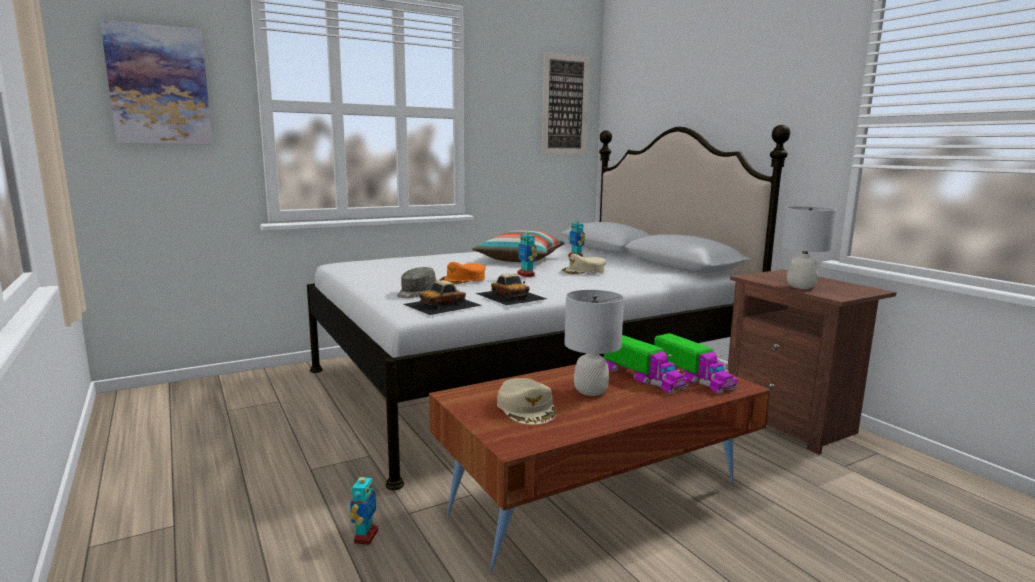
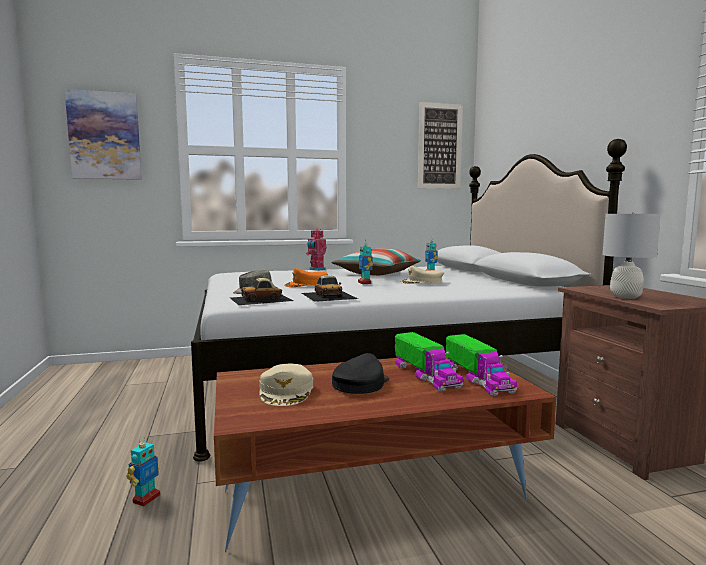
camera: 15 degrees right, 5 degrees down
grey table lamp [564,290,624,396] -> black cap [332,353,389,394]
none -> toy robot [306,228,327,271]

